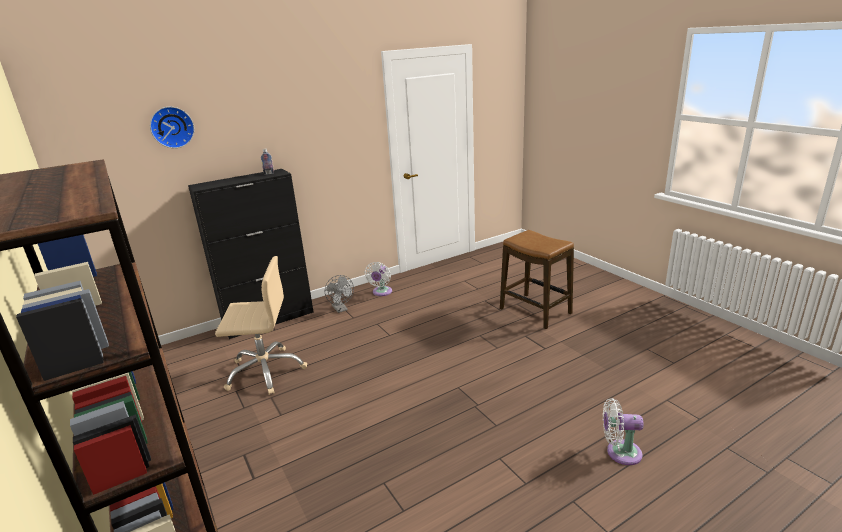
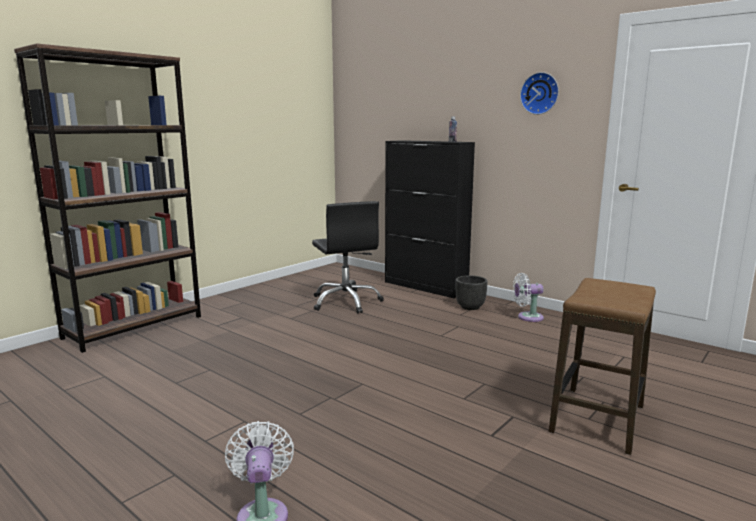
camera: 70 degrees right, 10 degrees down
wall clock [150,107,195,148] -> wall clock moved to [520,72,559,115]
beige office chair [215,256,307,395] -> black office chair [312,201,384,313]
grey fan [325,275,354,313] -> black planter [456,275,488,310]

